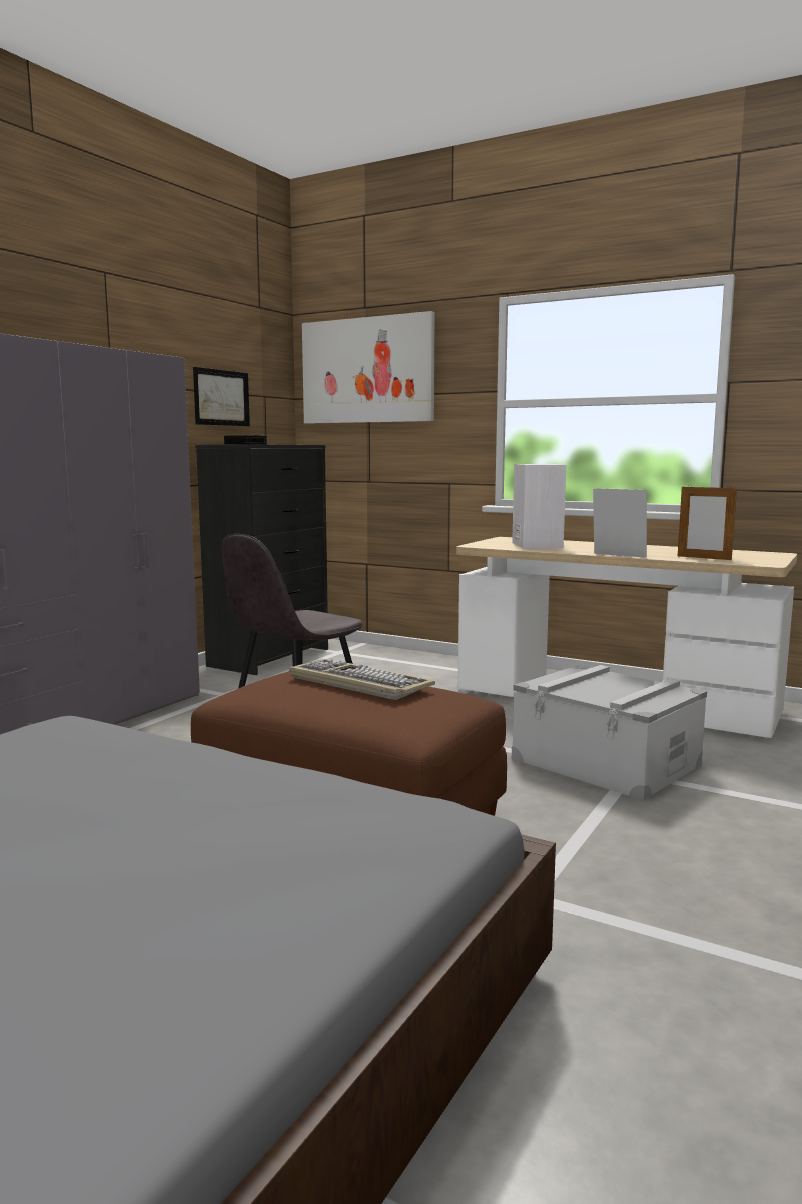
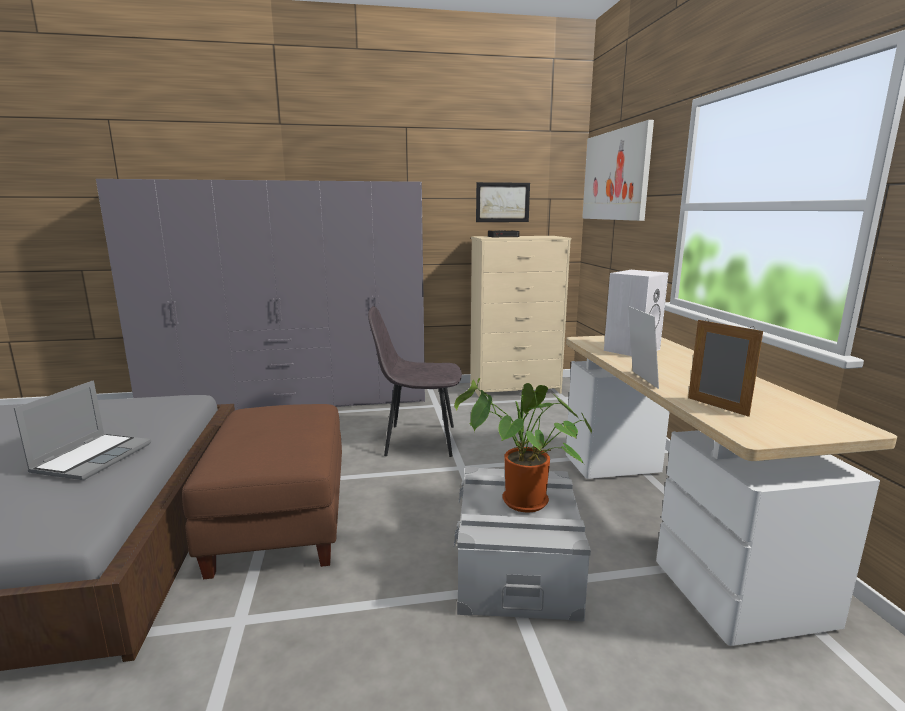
camera: 50 degrees right, 5 degrees up
black dresser [195,444,328,675] -> beige dresser [470,236,571,397]
keyboard [289,659,435,700] -> none
picture frame [678,485,737,560] -> picture frame turned 150 degrees clockwise [688,318,763,417]
none -> laptop [14,380,151,480]
none -> potted plant [454,378,592,513]

